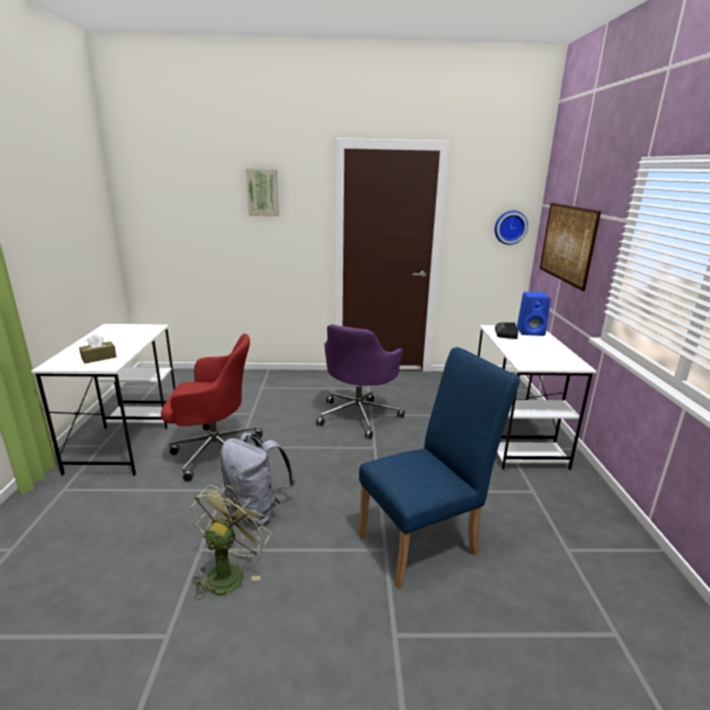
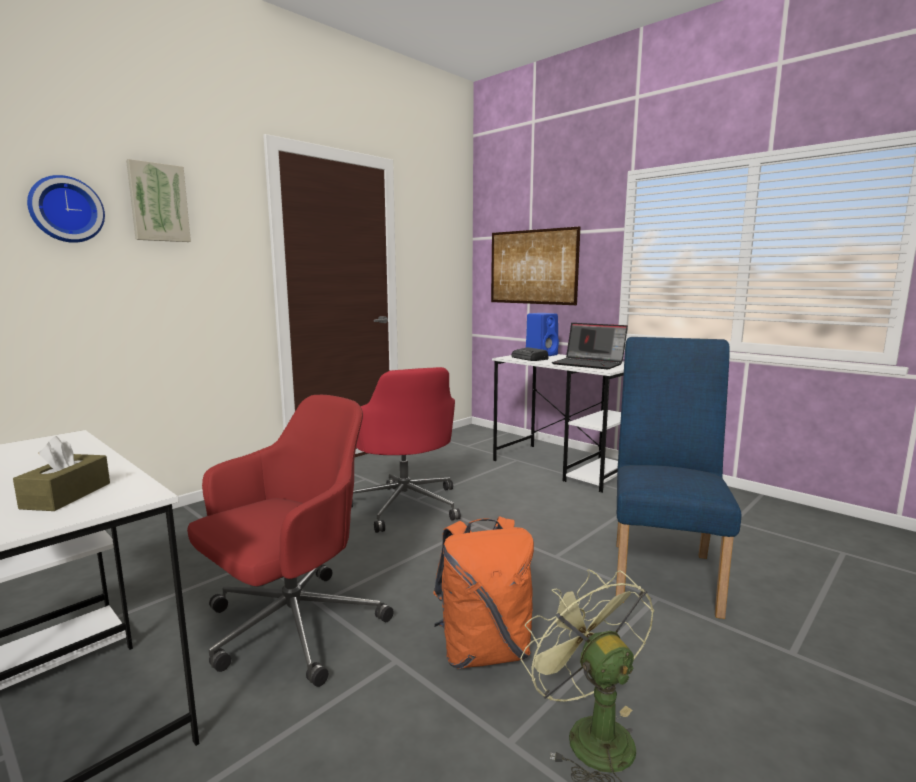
camera: 45 degrees left, 10 degrees down
grey backpack [220,433,295,525] -> orange backpack [433,516,534,669]
purple office chair [316,324,405,439] -> red office chair [351,367,461,533]
wall clock [495,211,528,245] -> wall clock moved to [27,175,105,243]
none -> laptop [552,323,628,369]

